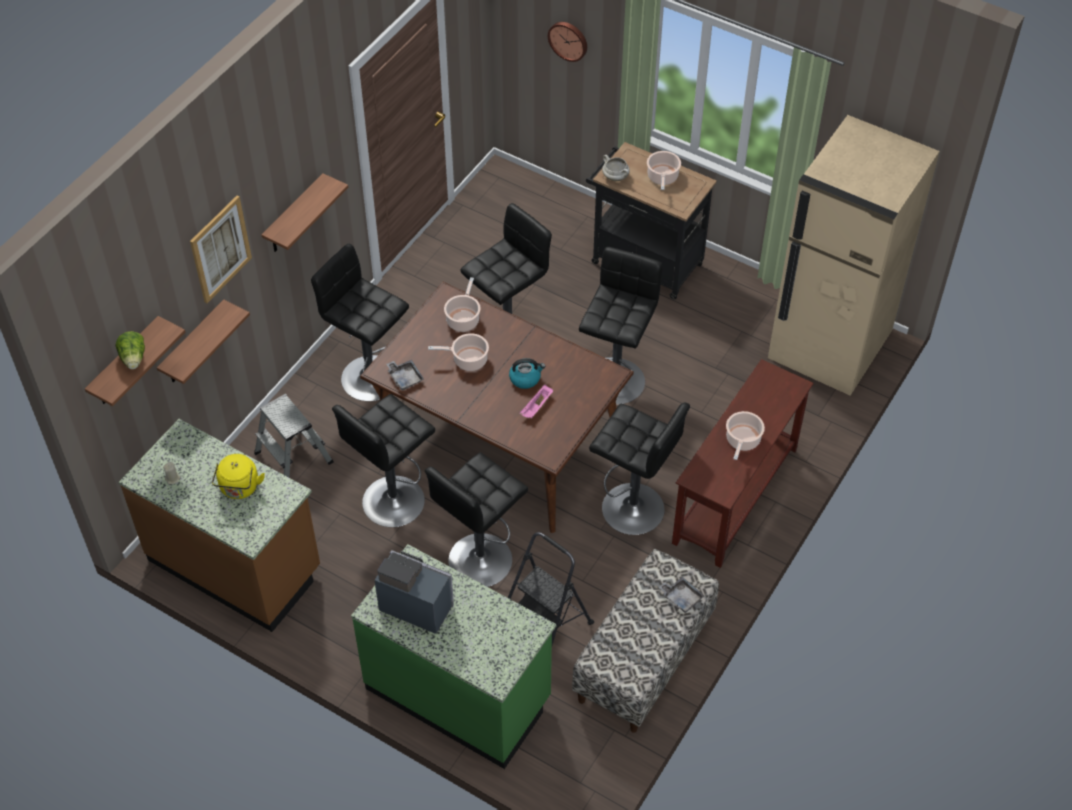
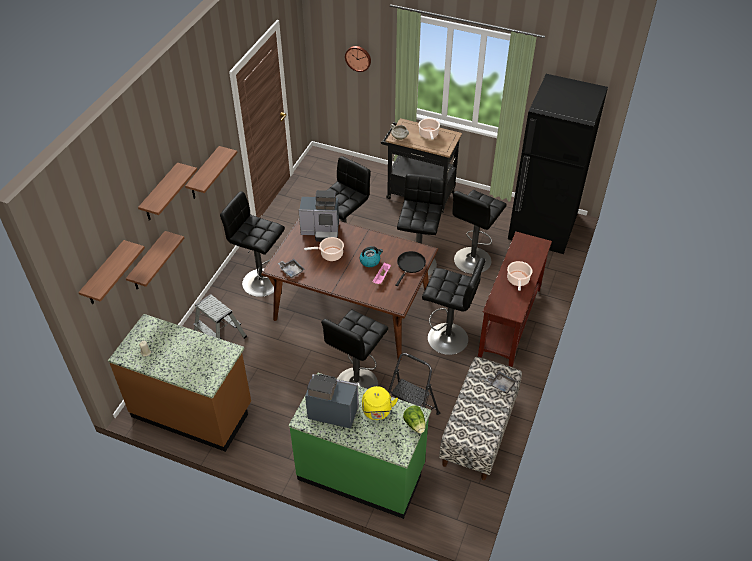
camera: 10 degrees left, 5 degrees down
lettuce [116,331,145,369] -> lettuce moved to [403,406,425,433]
picture [190,195,252,303] -> shelf [138,162,197,221]
yellow kettle [212,454,265,499] -> yellow kettle moved to [362,386,398,420]
black stool [332,394,435,527] -> black stool moved to [452,190,507,274]
cooking pot [444,277,480,332] -> coffee machine [299,190,339,242]
beige fridge [768,115,940,396] -> black fridge [508,74,608,254]
none -> black frying pan [395,251,426,286]

